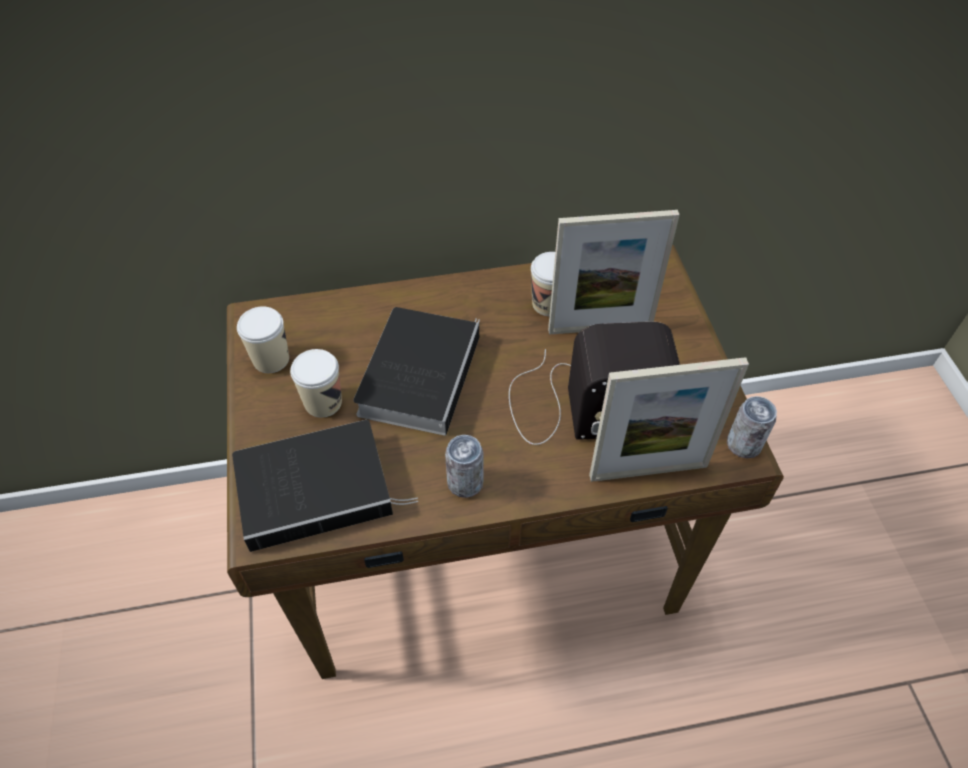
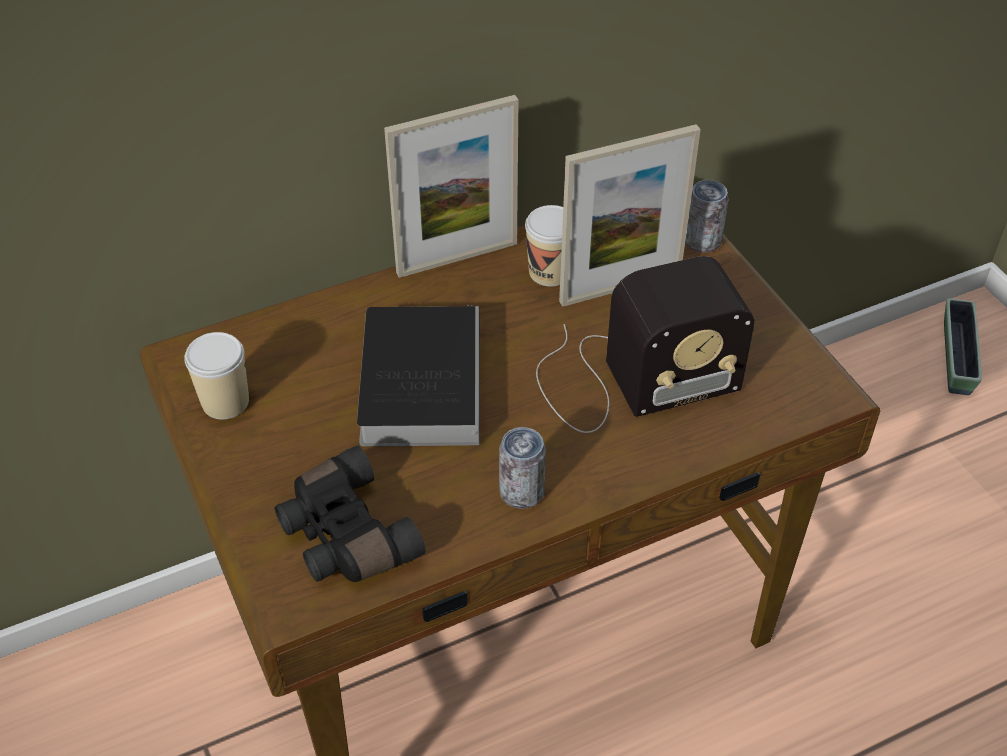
camera: 15 degrees left, 5 degrees down
book [232,420,418,552] -> black binoculars [275,445,425,582]
cup [290,349,342,418] -> none
picture frame [589,357,749,482] -> picture frame moved to [384,95,518,278]
can [727,396,777,458] -> can moved to [685,180,729,252]
none -> planter [944,299,982,395]

